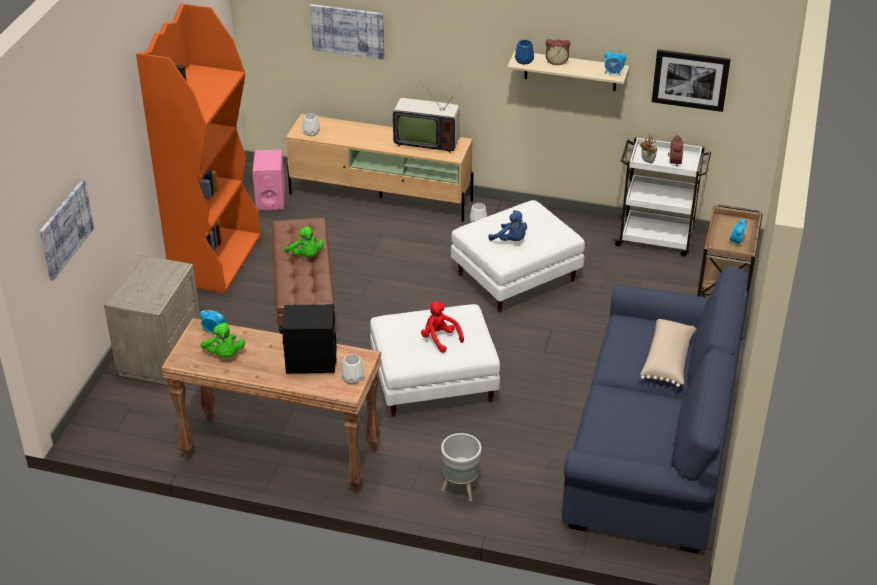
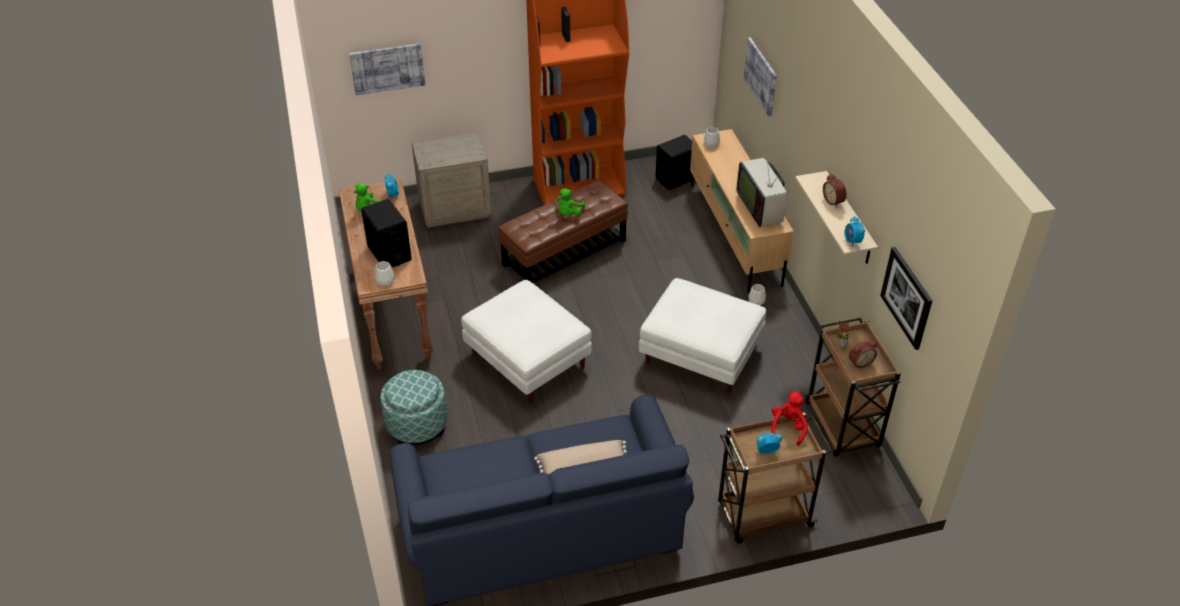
camera: 60 degrees right, 5 degrees up
pink speaker [252,150,285,210] -> black speaker [656,135,695,190]
red plush toy [421,301,464,353] -> red plush toy moved to [771,391,808,446]
grey planter [441,433,482,502] -> ottoman [380,370,447,445]
blue plush toy [489,210,527,241] -> none
blue vase [515,40,534,65] -> none
white cart [613,137,711,257] -> brown cart [805,318,901,457]

